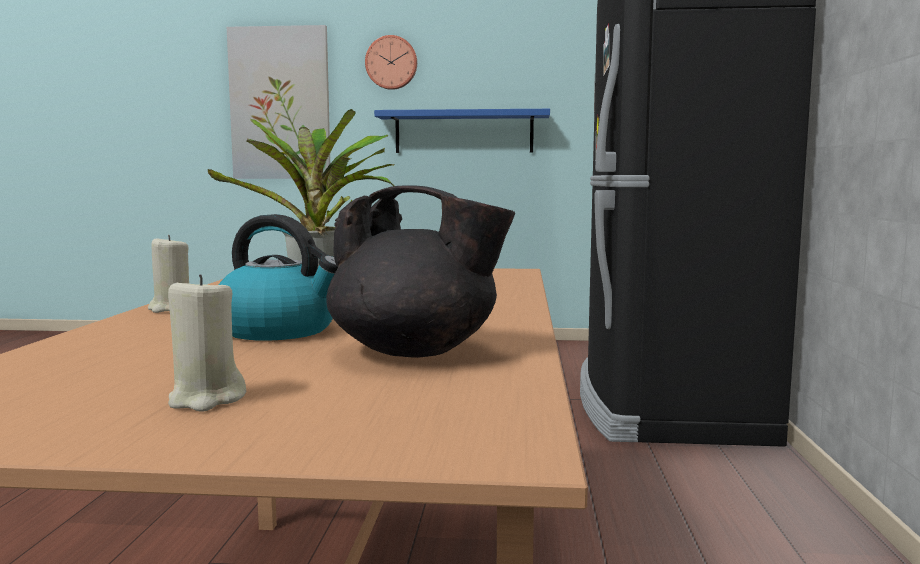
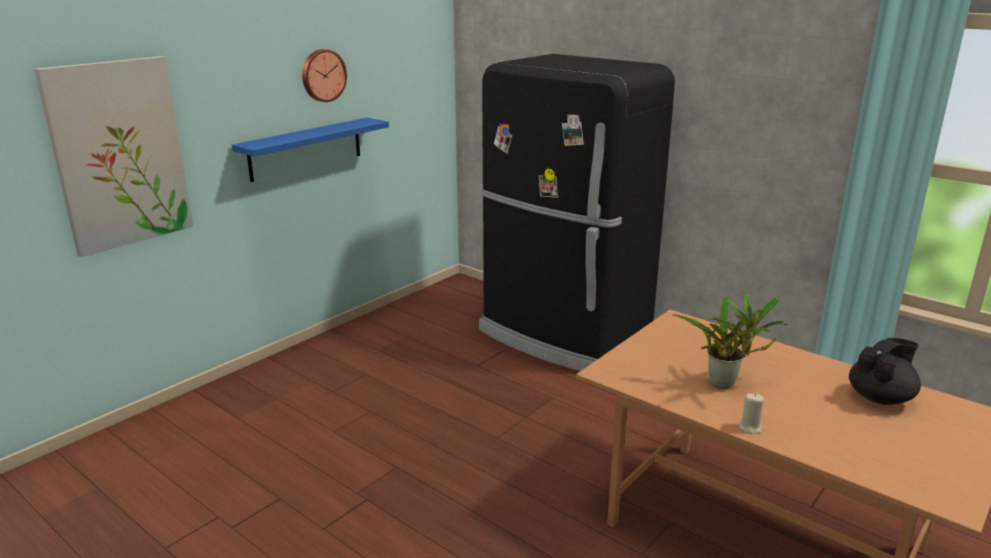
camera: 55 degrees left, 15 degrees up
beige candle [168,274,246,412] -> none
kettle [219,214,338,341] -> none
wall clock [365,35,417,90] -> wall clock moved to [302,49,347,102]

